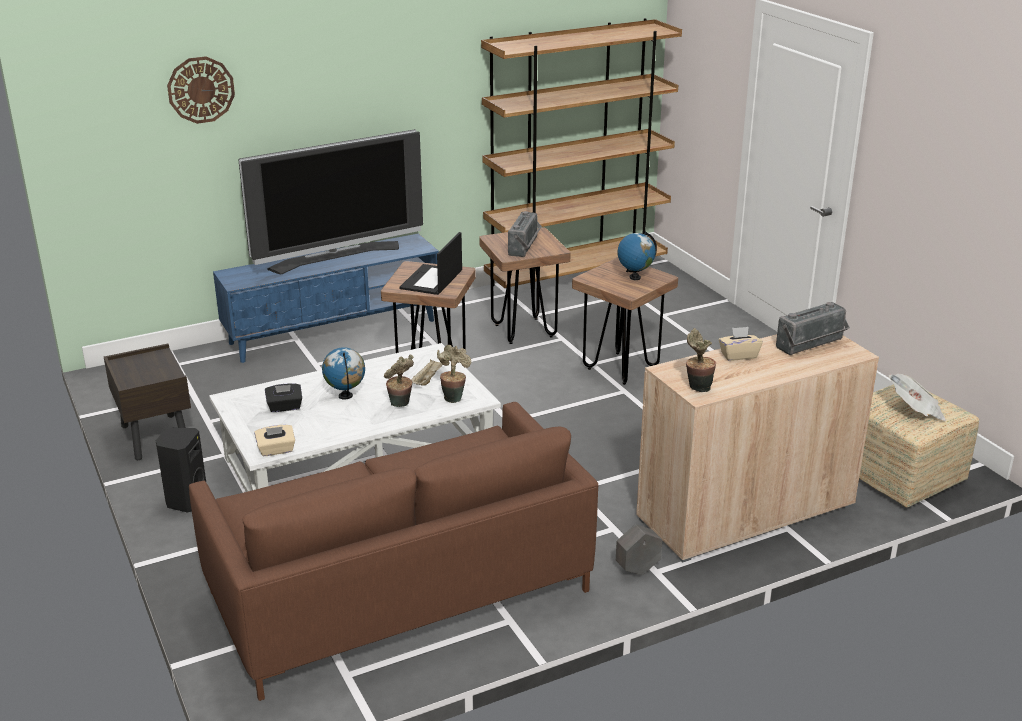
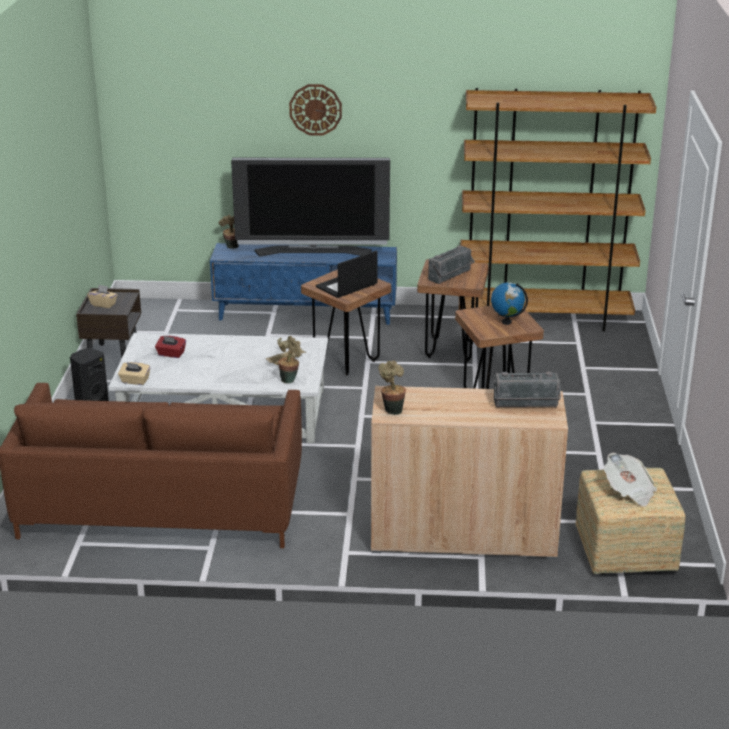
camera: 30 degrees right, 0 degrees up
wall clock [167,56,235,124] -> wall clock moved to [289,84,342,136]
black tissue box [265,383,302,412] -> red tissue box [155,336,186,358]
globe [322,347,365,399] -> none
potted plant [384,354,414,407] -> potted plant moved to [219,215,239,249]
grey planter [616,524,662,575] -> none
beige tissue box [719,327,763,361] -> beige tissue box moved to [87,285,117,308]

